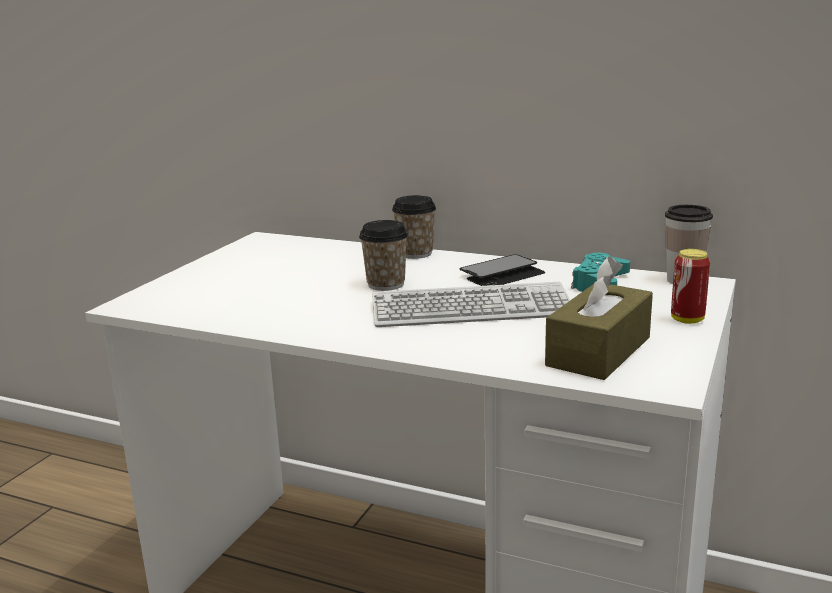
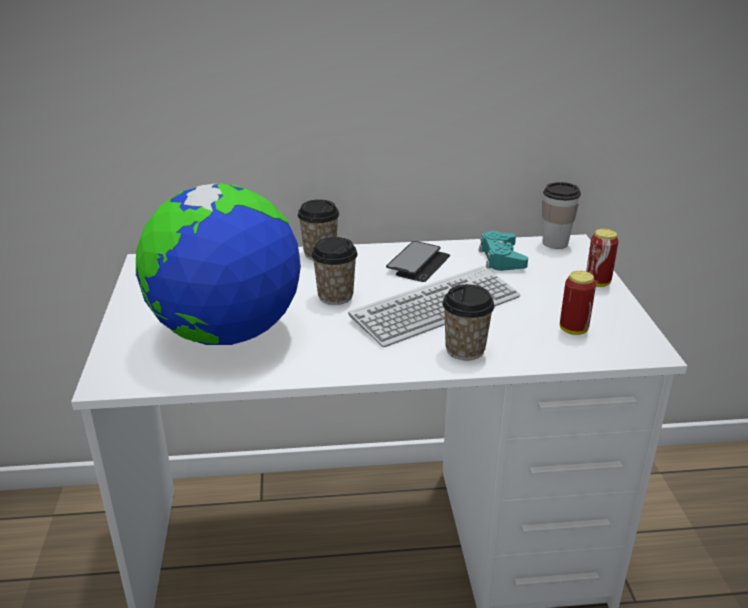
camera: 30 degrees left, 10 degrees up
brown tissue box [545,256,653,380] -> can [560,271,596,335]
none -> globe [136,184,301,345]
none -> cup [442,284,495,361]

